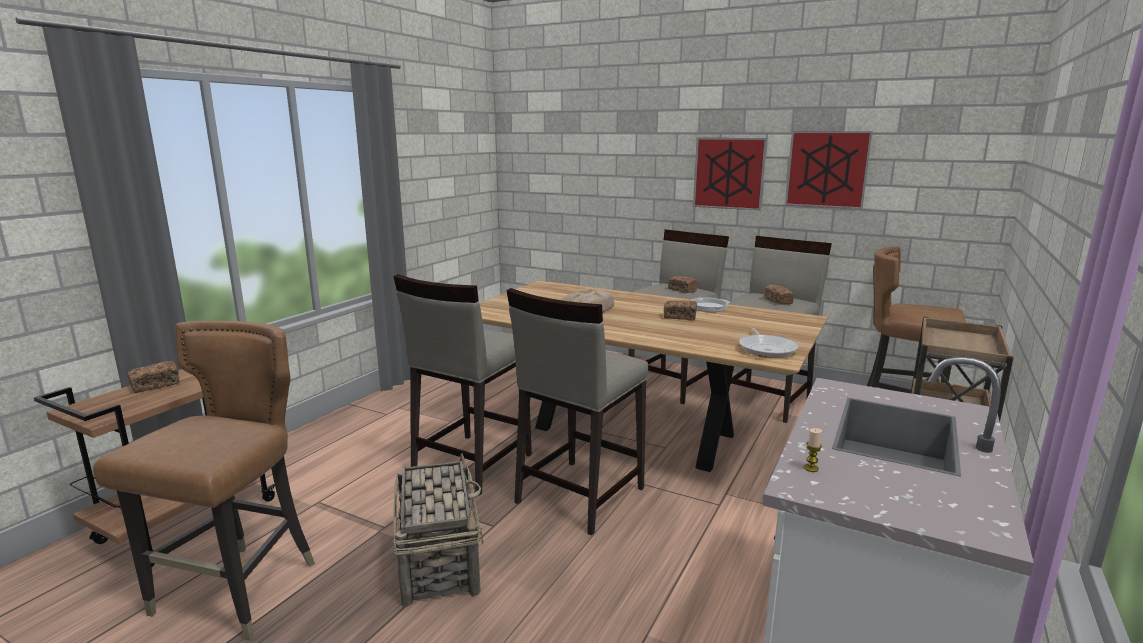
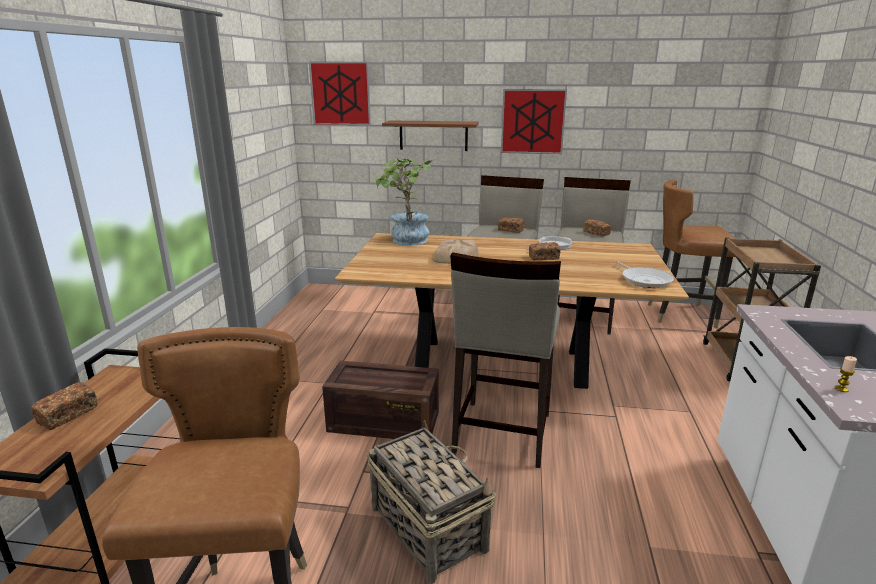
camera: 20 degrees left, 5 degrees up
beige stool [393,274,532,496] -> crate [322,361,439,439]
picture [785,131,873,209] -> picture moved to [309,62,371,125]
none -> potted plant [373,159,433,245]
none -> brown shelf [382,120,479,151]

